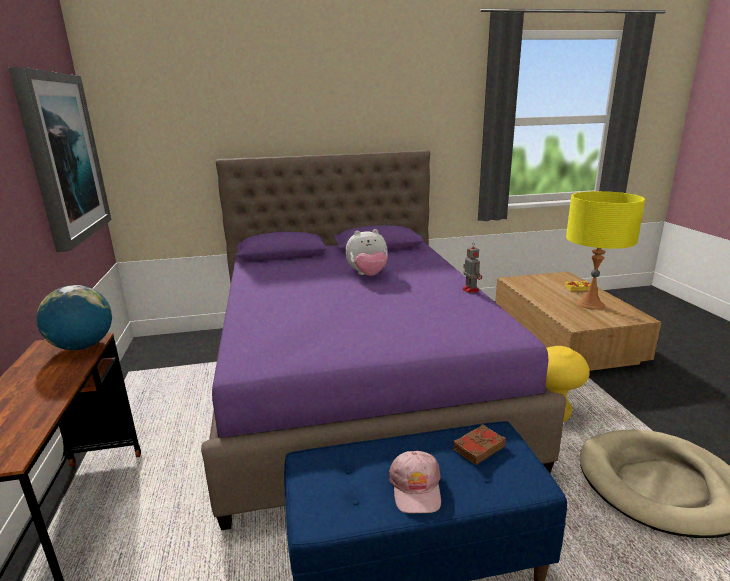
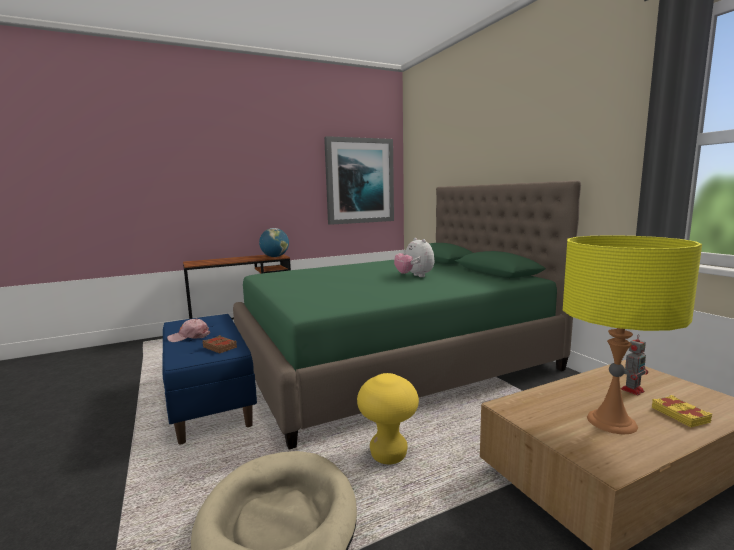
camera: 75 degrees right, 10 degrees down
purple bed [201,150,567,530] -> green bed [233,180,581,450]
toy robot [462,242,482,293] -> toy robot moved to [621,334,648,395]

